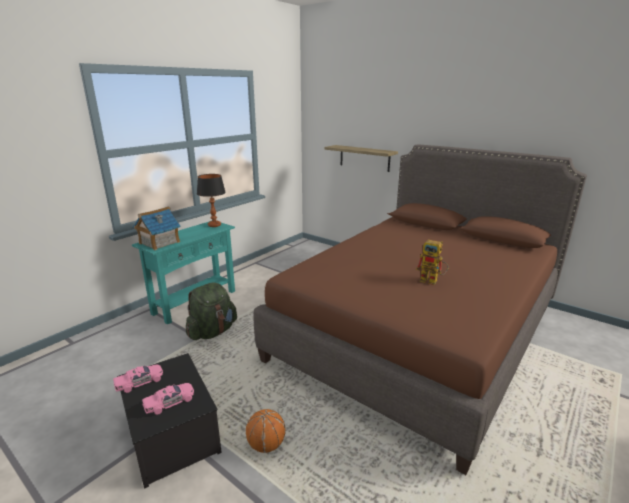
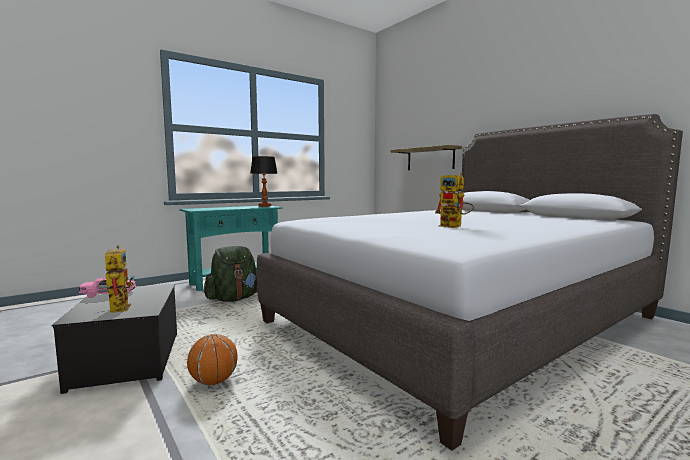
camera: 15 degrees right, 15 degrees down
toy house [133,207,180,250] -> none
pink toy car [142,383,194,415] -> toy robot [103,245,135,313]
brown bed [253,144,587,475] -> grey bed [257,114,683,451]

